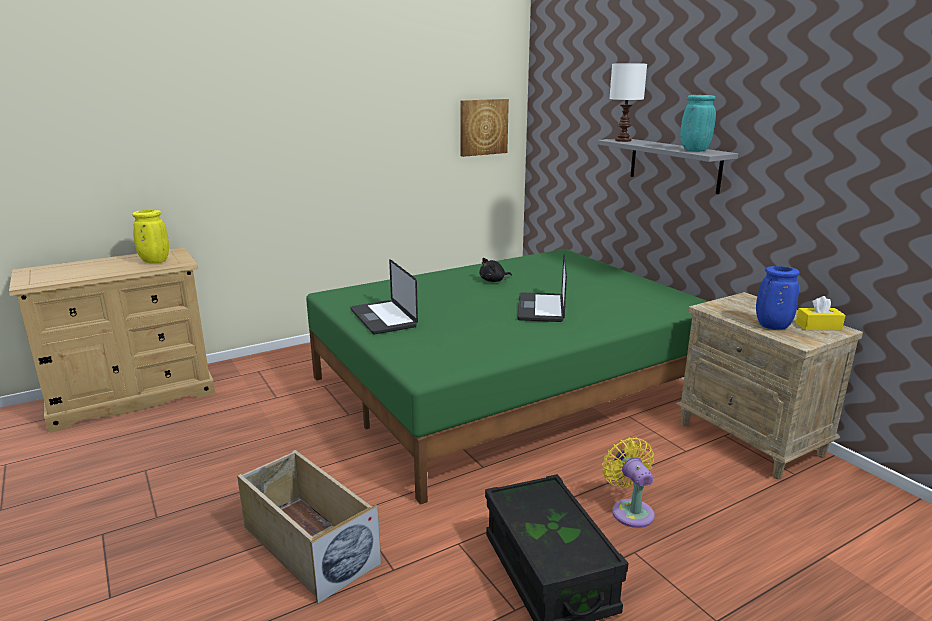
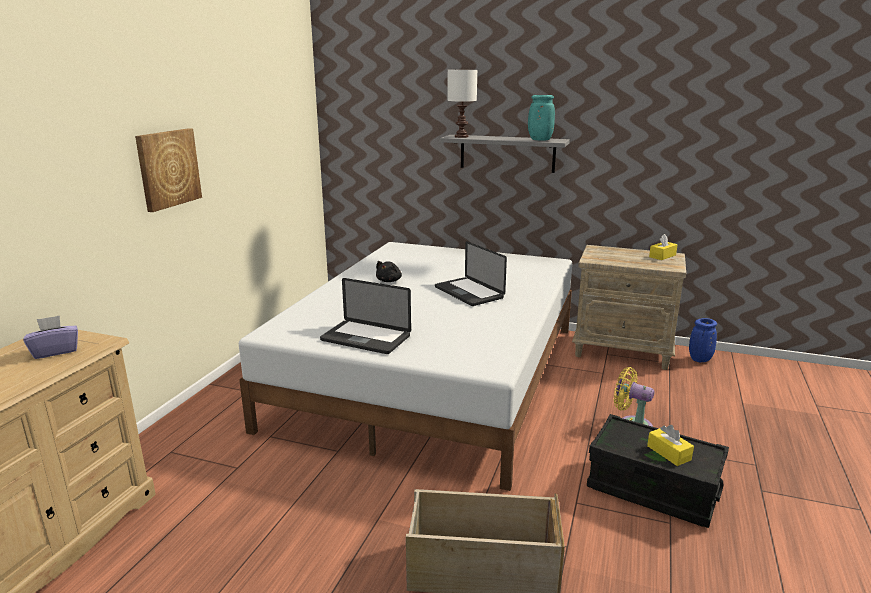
camera: 40 degrees left, 0 degrees up
yellow vase [132,210,169,263] -> purple tissue box [23,315,78,359]
green bed [306,249,708,505] -> white bed [239,242,572,491]
picture [460,99,509,157] -> picture moved to [135,128,202,212]
blue vase [756,266,800,330] -> blue vase moved to [689,318,717,362]
none -> yellow tissue box [647,425,694,466]

